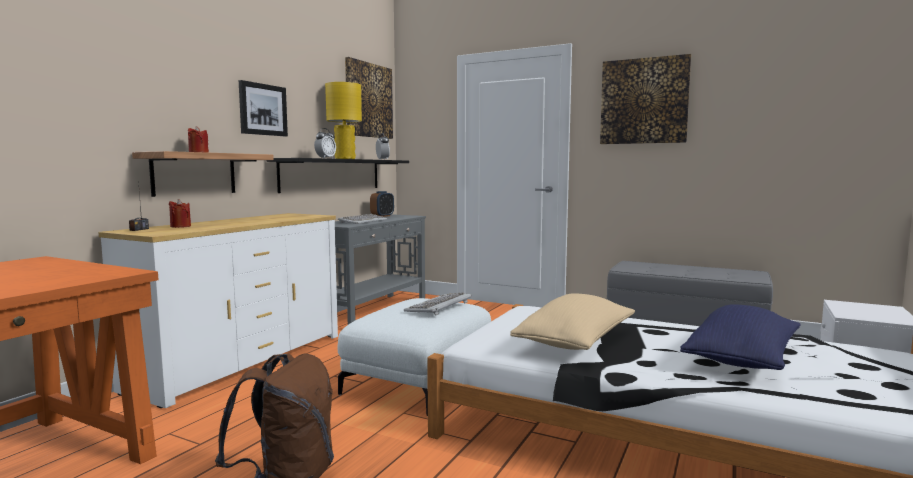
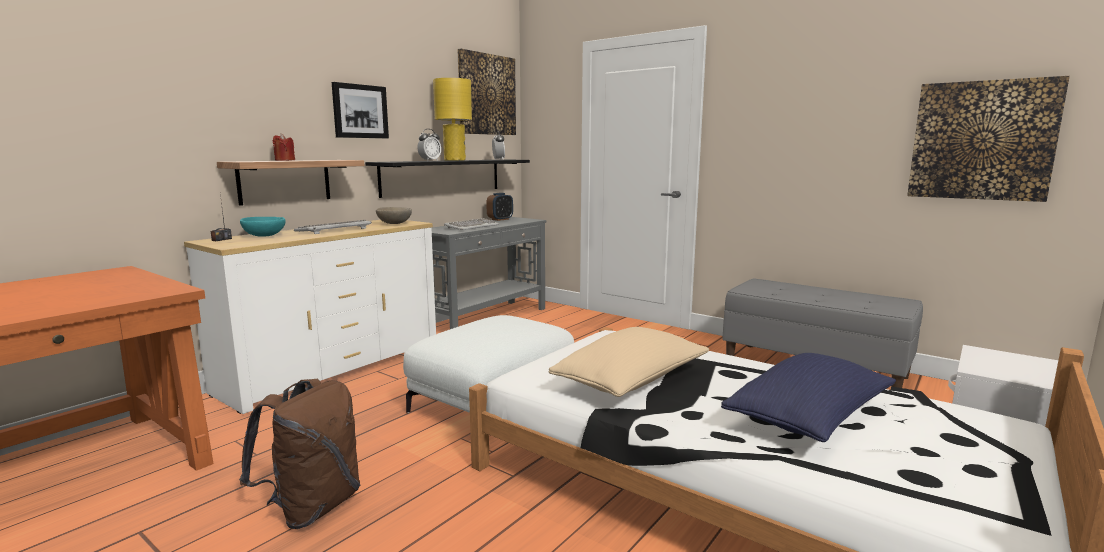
camera: 10 degrees right, 5 degrees up
red candle [169,199,191,228] -> turquoise bowl [240,217,286,237]
keyboard [404,292,472,316] -> keyboard moved to [294,220,372,234]
picture [600,54,691,144] -> picture moved to [907,76,1070,202]
none -> beige bowl [376,207,412,224]

